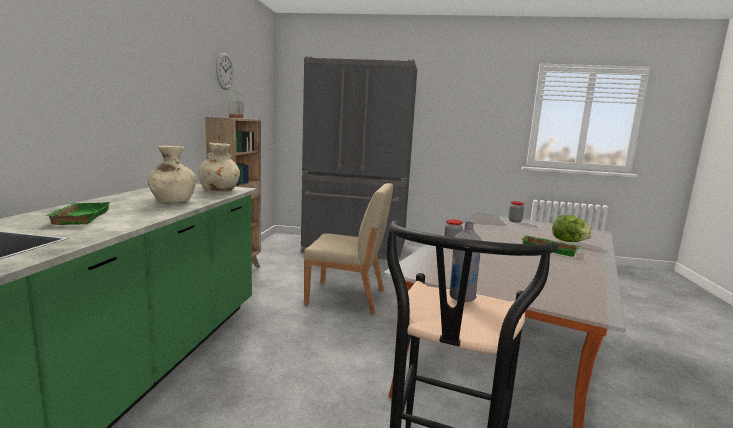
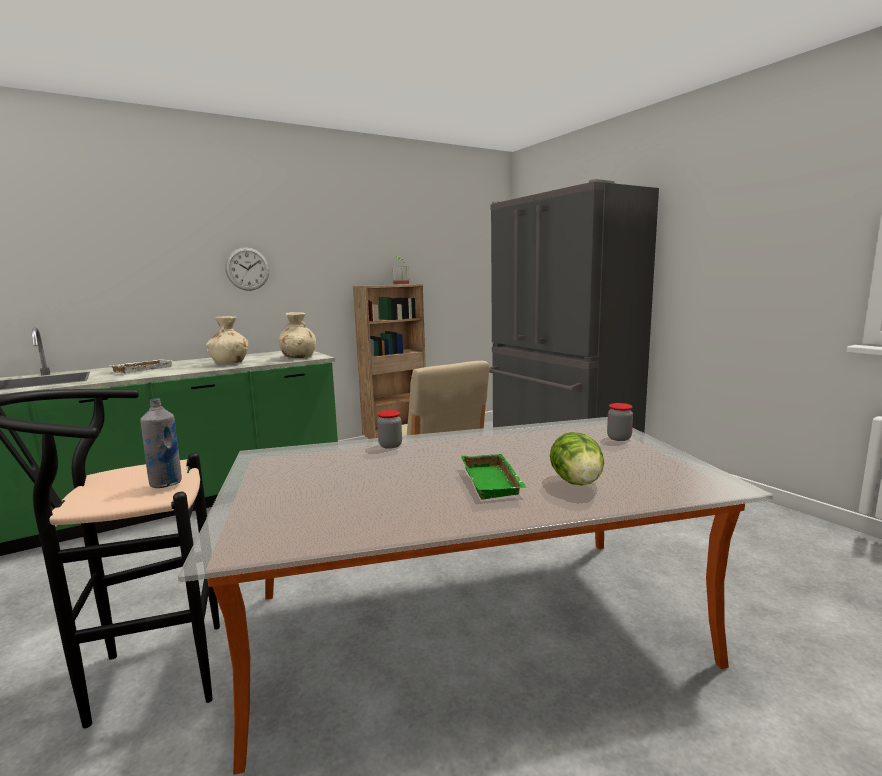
camera: 50 degrees right, 0 degrees up
green tray [46,202,110,225] -> white tray [112,360,173,374]
wall clock [216,53,234,90] -> wall clock moved to [225,247,269,291]

